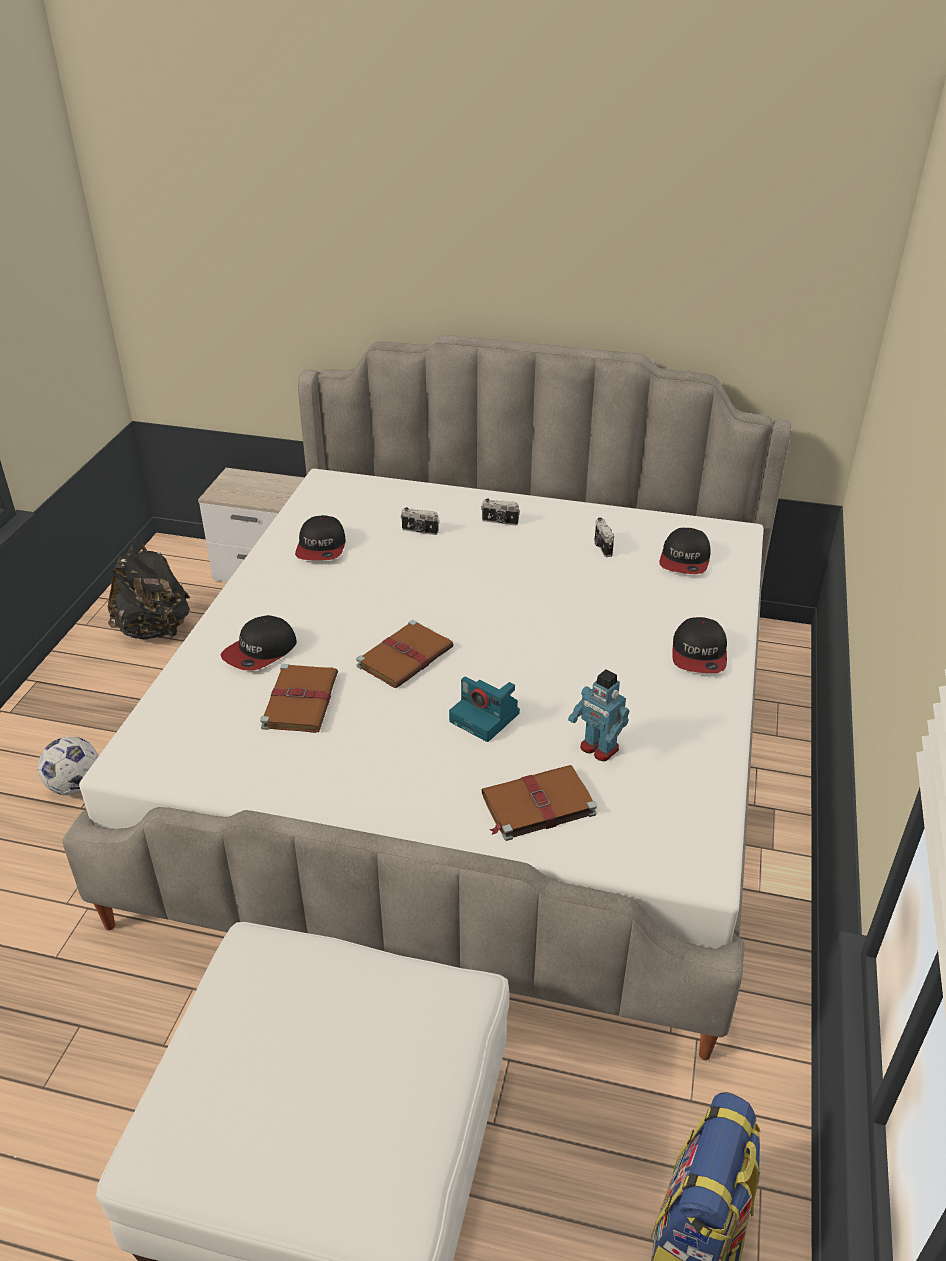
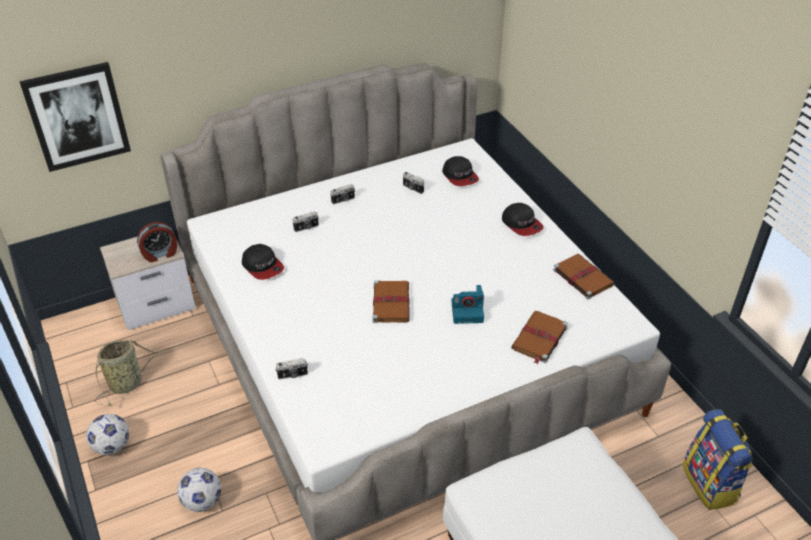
camera: 40 degrees left, 5 degrees up
black backpack [108,540,190,639] -> basket [95,340,165,406]
cap [221,615,297,671] -> none
brown book [260,664,338,733] -> brown book moved to [553,254,615,299]
toy robot [568,669,630,761] -> none
none -> picture [19,62,131,172]
none -> football [87,414,129,455]
none -> alarm clock [137,222,177,263]
none -> camera [275,358,308,379]

